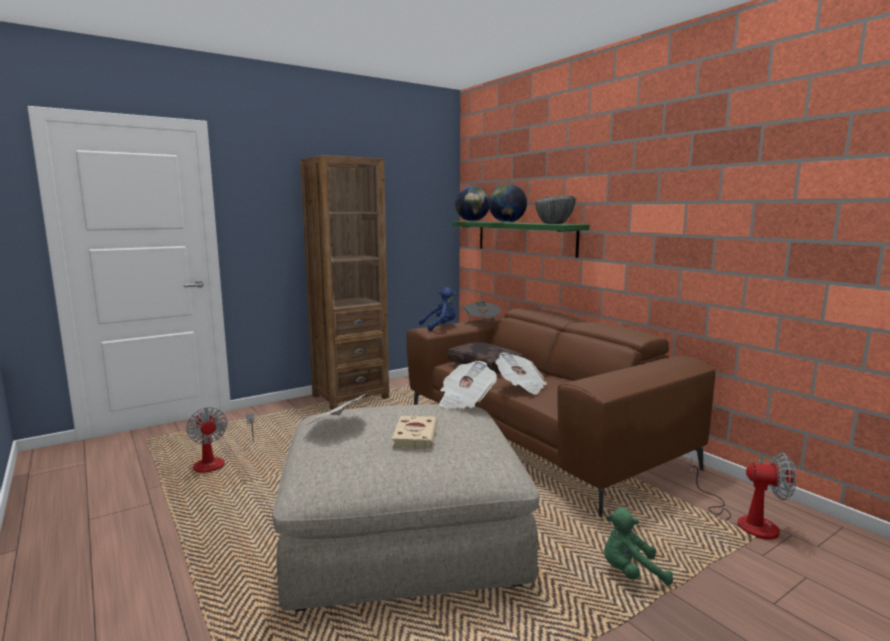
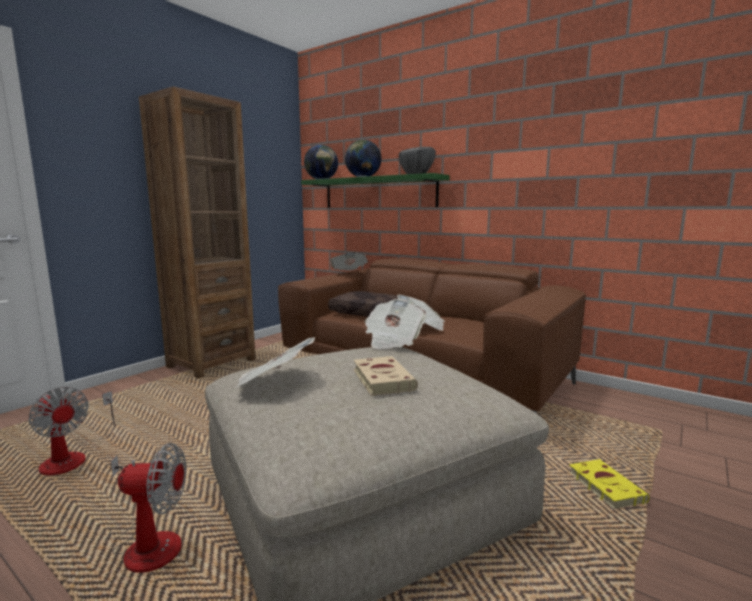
camera: 20 degrees left, 0 degrees up
blue plush toy [419,287,456,331] -> none
green plush toy [604,507,673,585] -> yellow book [569,459,649,509]
fan [690,452,796,540] -> fan moved to [109,443,186,573]

